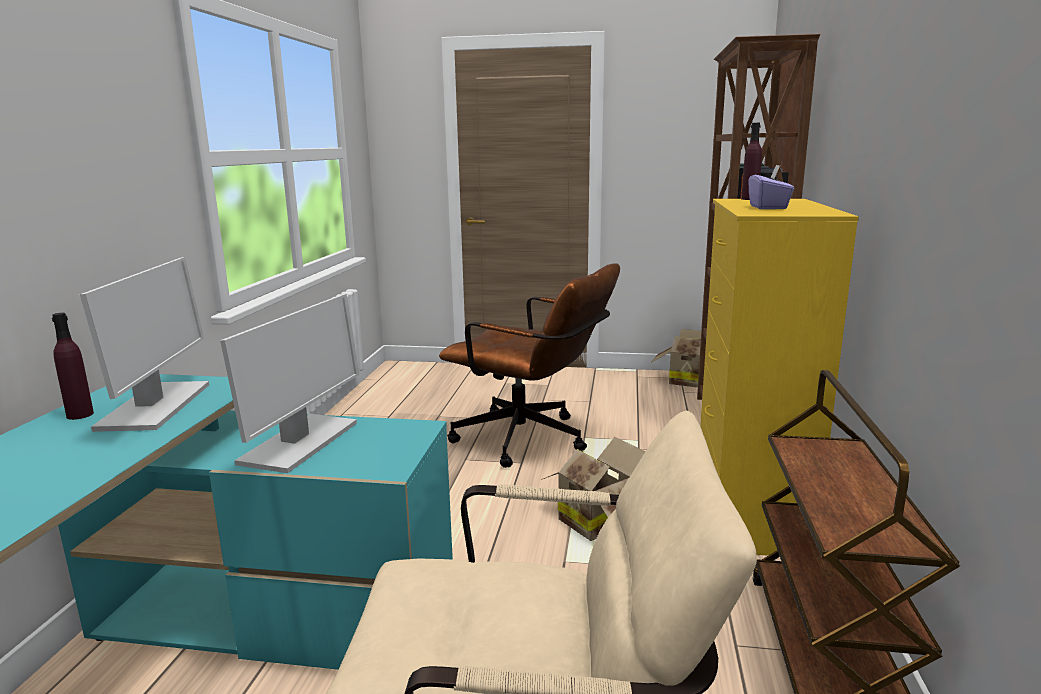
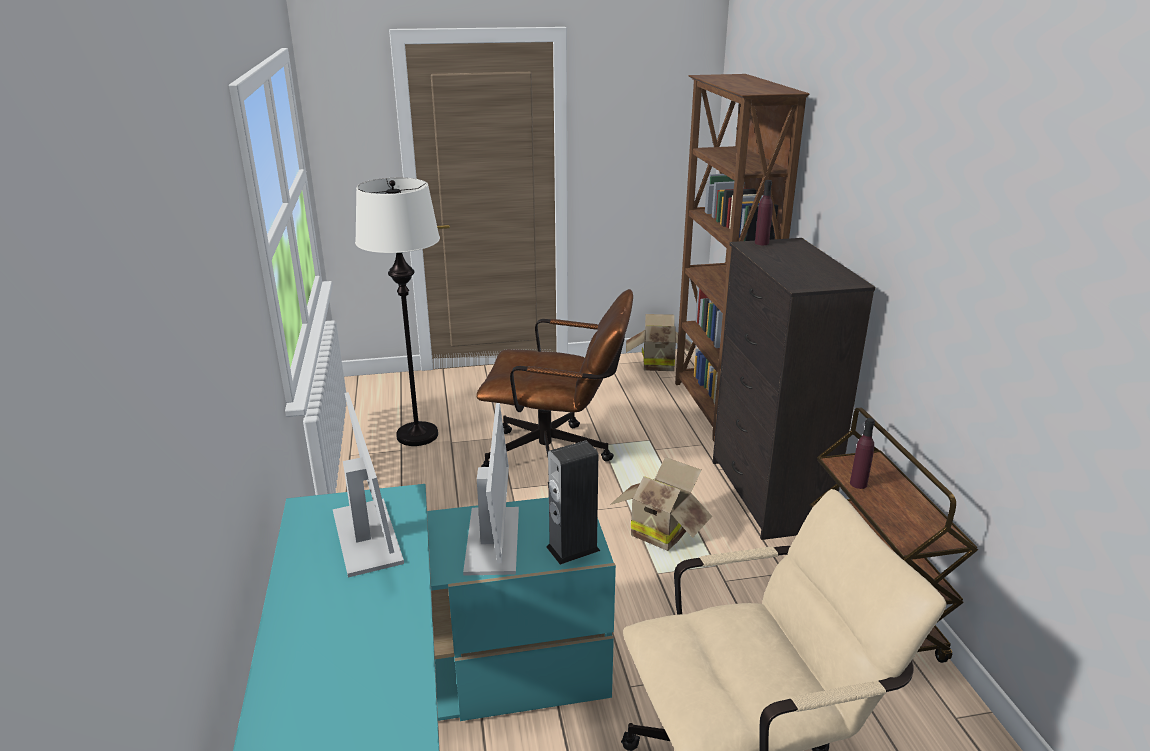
camera: 20 degrees left, 10 degrees up
purple bottle [52,313,94,420] -> purple bottle moved to [850,418,875,489]
yellow dresser [700,199,859,556] -> black dresser [713,238,875,540]
purple tissue box [748,165,794,209] -> none
none -> white floor lamp [355,178,440,446]
none -> speaker [546,441,600,565]

